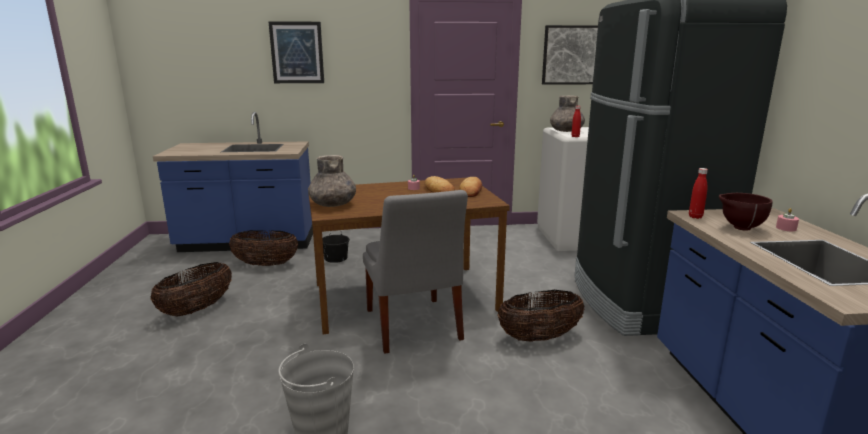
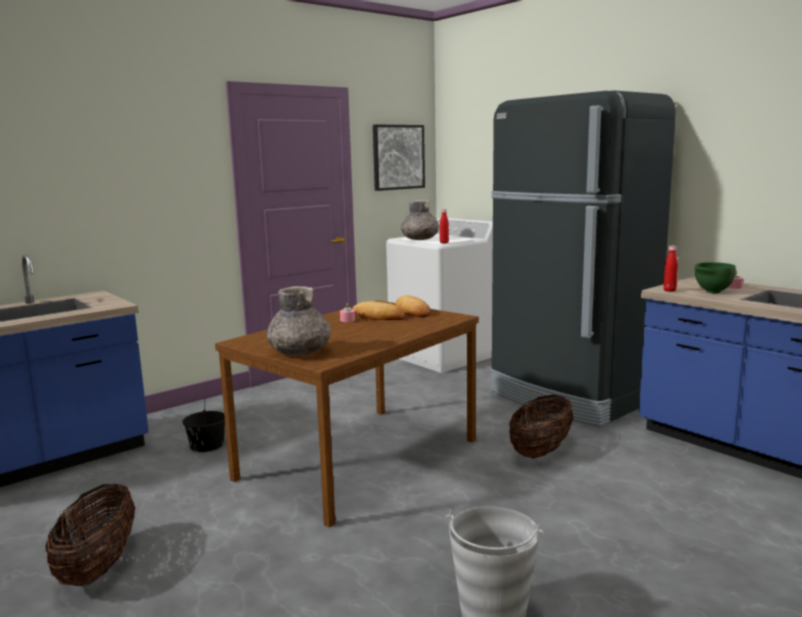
camera: 35 degrees left, 5 degrees down
basket [229,230,298,266] -> none
picture [268,21,324,83] -> none
grey chair [363,190,468,353] -> none
brown bowl [719,193,772,231] -> green bowl [695,262,736,293]

